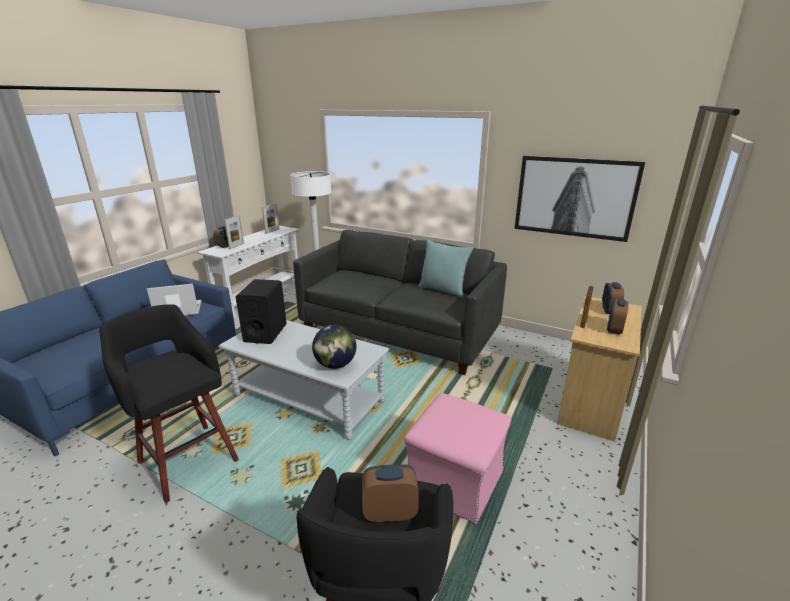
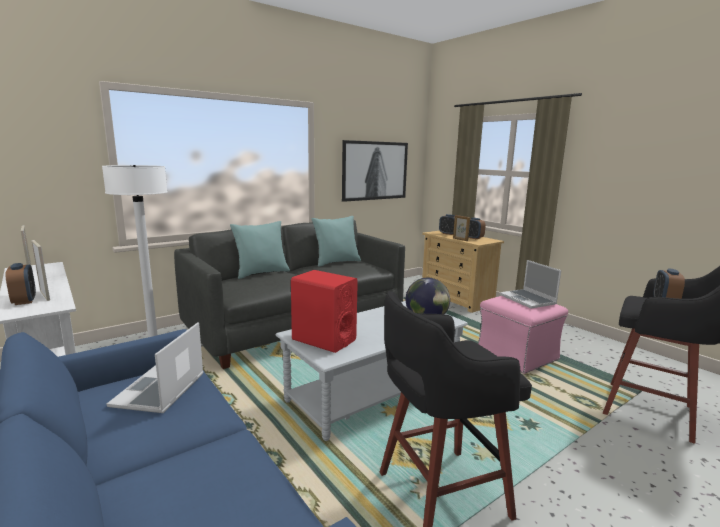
camera: 65 degrees left, 10 degrees down
black speaker [236,279,287,344] -> red speaker [291,270,358,353]
none -> turquoise pillow [230,221,290,279]
none -> laptop [500,260,561,308]

